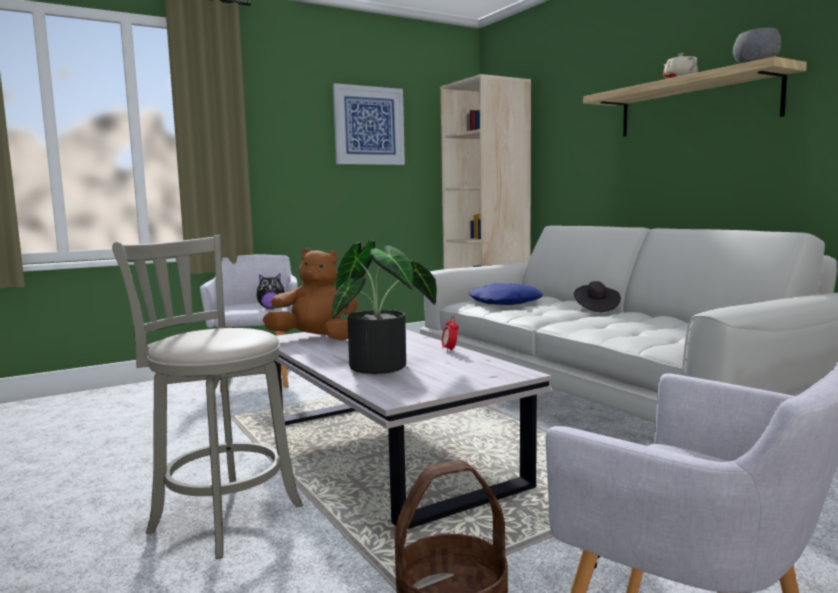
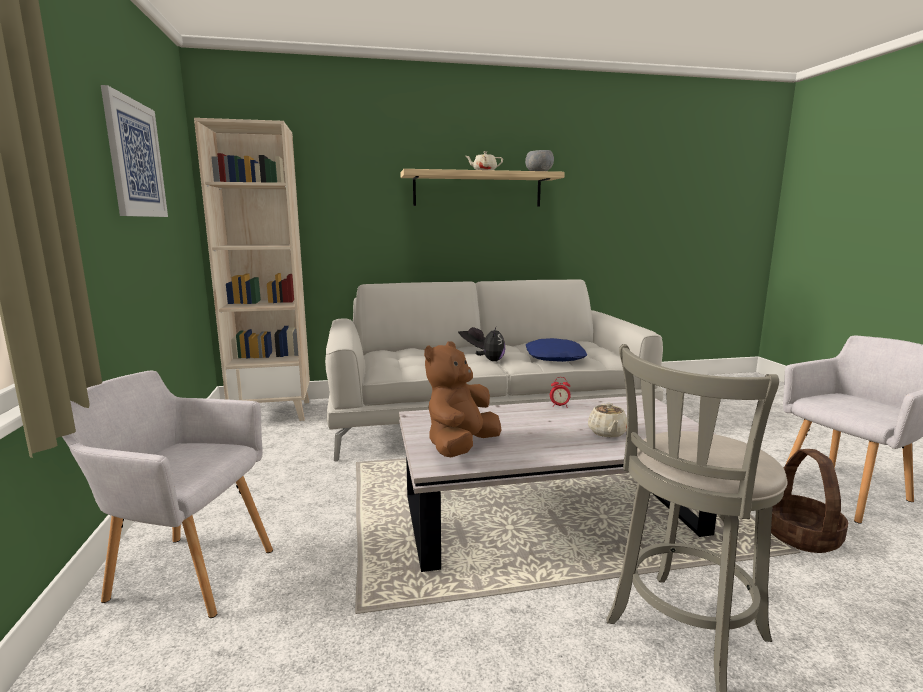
camera: 70 degrees left, 5 degrees up
plush toy [256,274,285,309] -> plush toy moved to [476,327,505,361]
potted plant [332,241,437,374] -> beige teapot [588,403,627,437]
blue pillow [468,283,543,305] -> blue pillow moved to [526,338,587,362]

